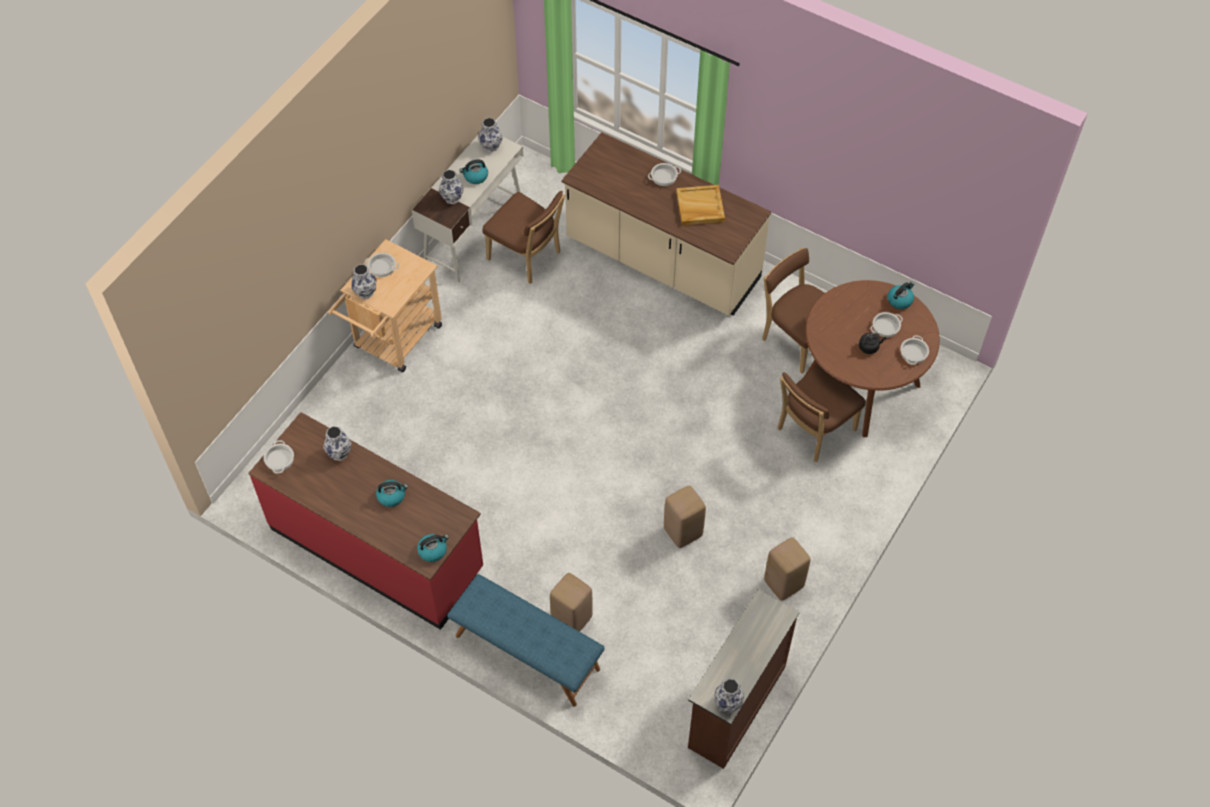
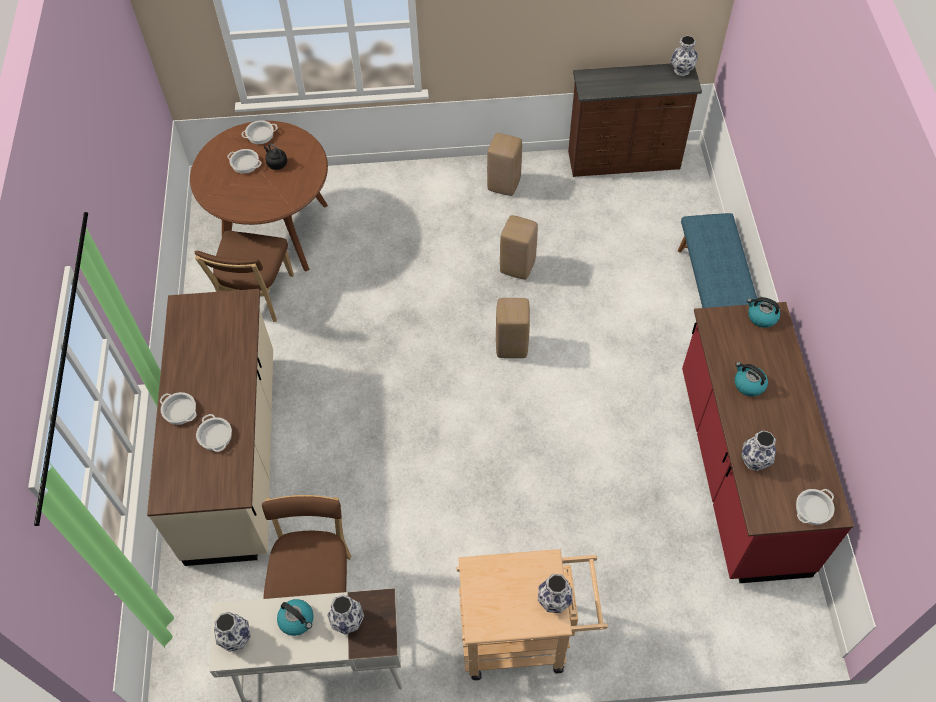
camera: 125 degrees left, 0 degrees up
cooking pot [364,253,399,277] -> cooking pot moved to [196,414,232,452]
beige stool [550,573,593,632] -> beige stool moved to [496,298,530,358]
beige tray [676,185,725,225] -> none
brown chair [778,364,866,462] -> none
kettle [888,282,915,309] -> none

